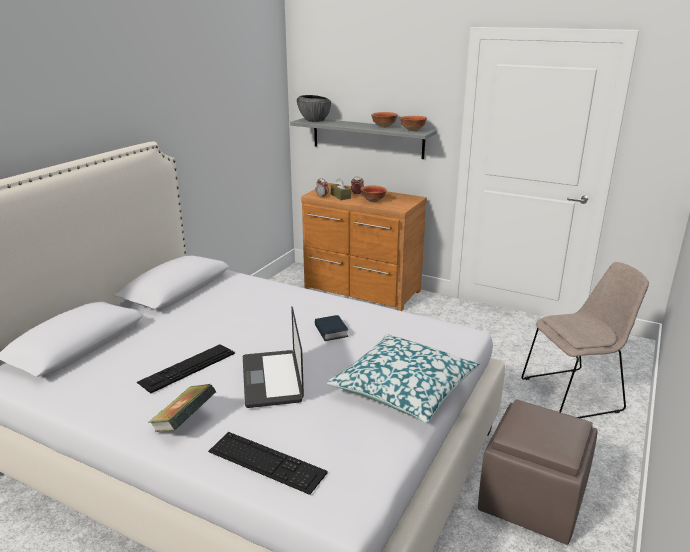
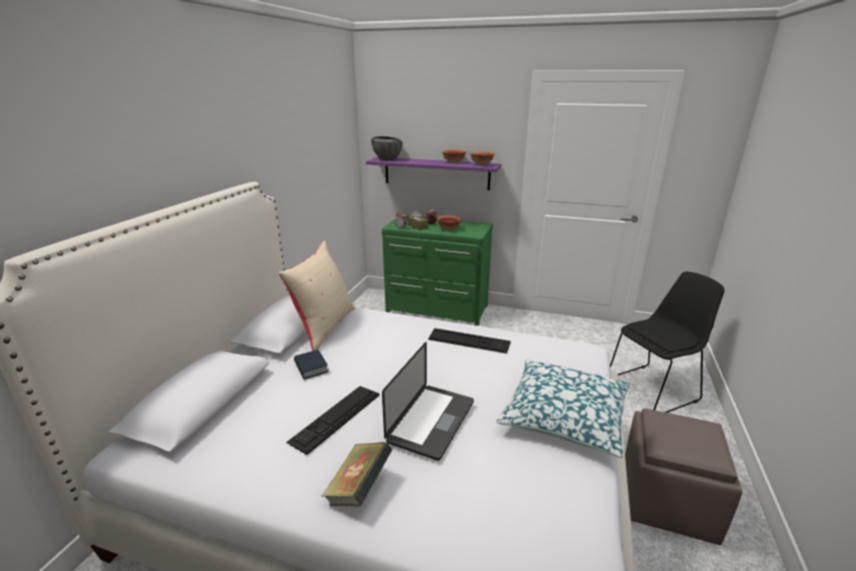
camera: 10 degrees left, 0 degrees up
keyboard [208,432,328,495] -> keyboard moved to [428,328,511,354]
laptop [243,306,304,408] -> laptop turned 135 degrees counterclockwise [382,342,474,461]
grey shelf [290,118,437,159] -> purple shelf [366,157,501,190]
brown dresser [301,183,427,311] -> green dresser [382,216,493,326]
book [315,315,348,341] -> book moved to [294,350,329,379]
beige chair [521,262,649,418] -> black chair [610,272,725,413]
none -> beige pillow [278,241,355,351]

